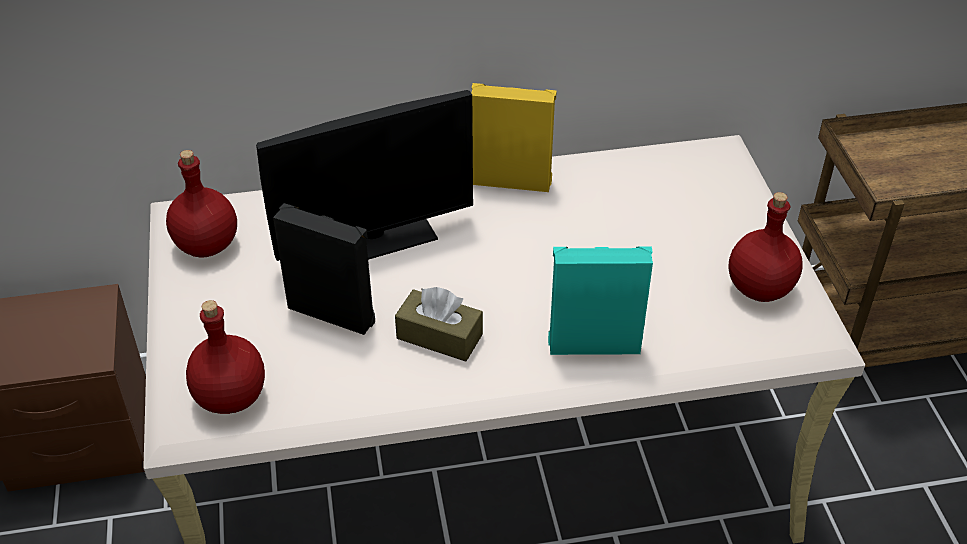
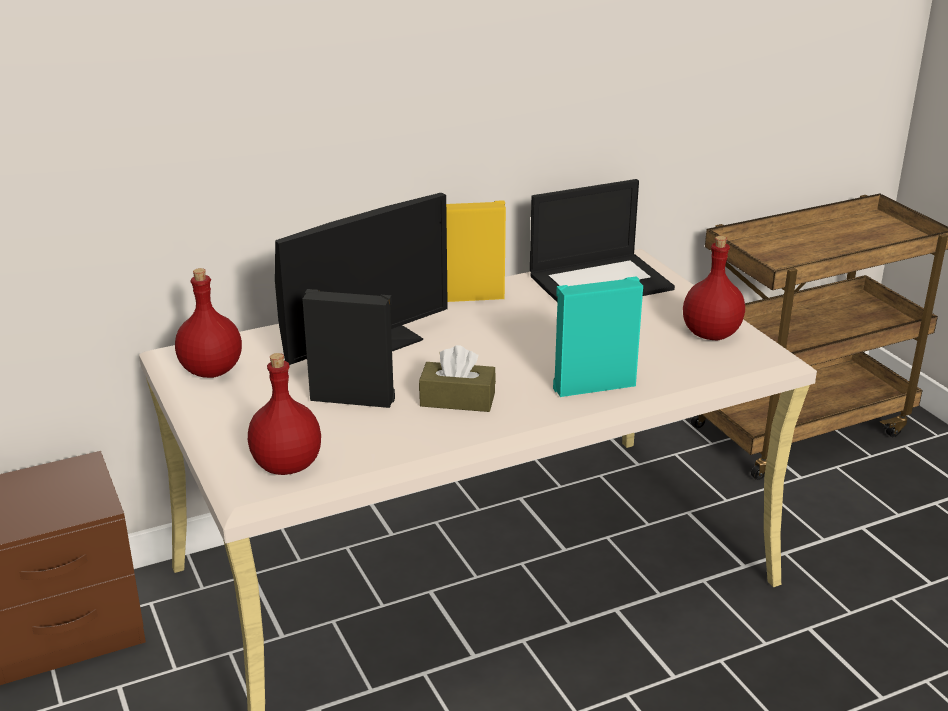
camera: 15 degrees left, 15 degrees down
none -> laptop [530,179,675,302]

